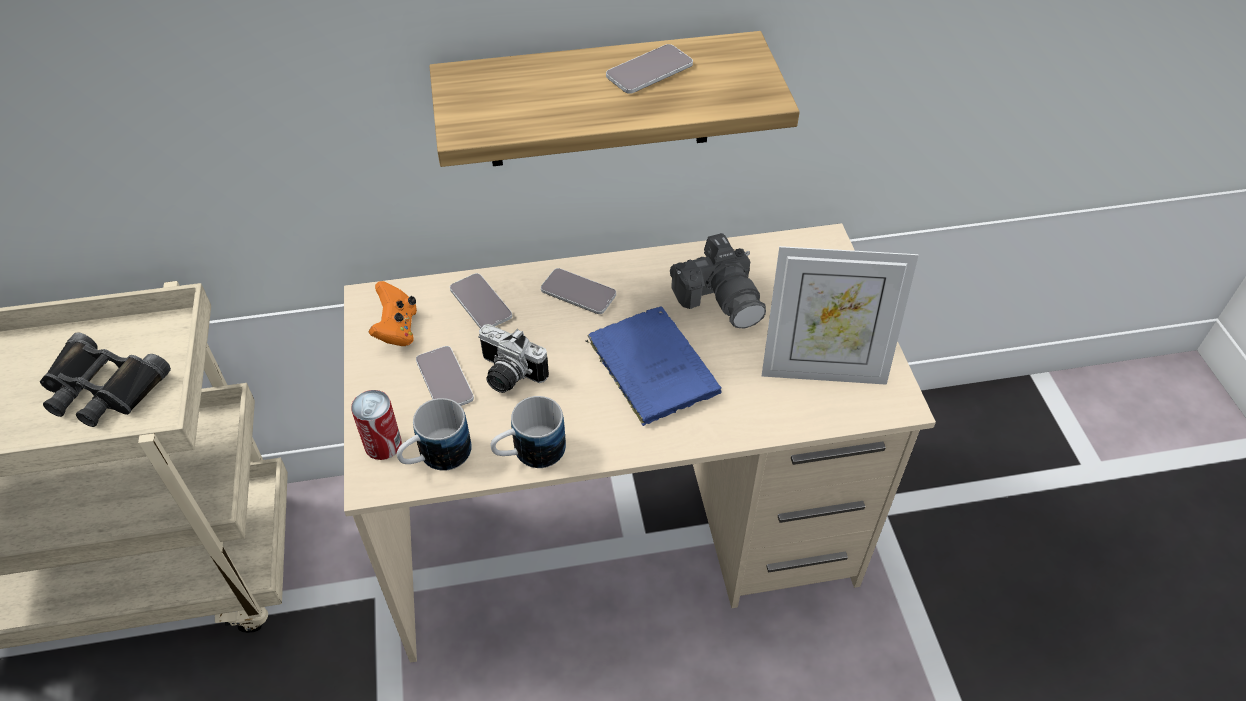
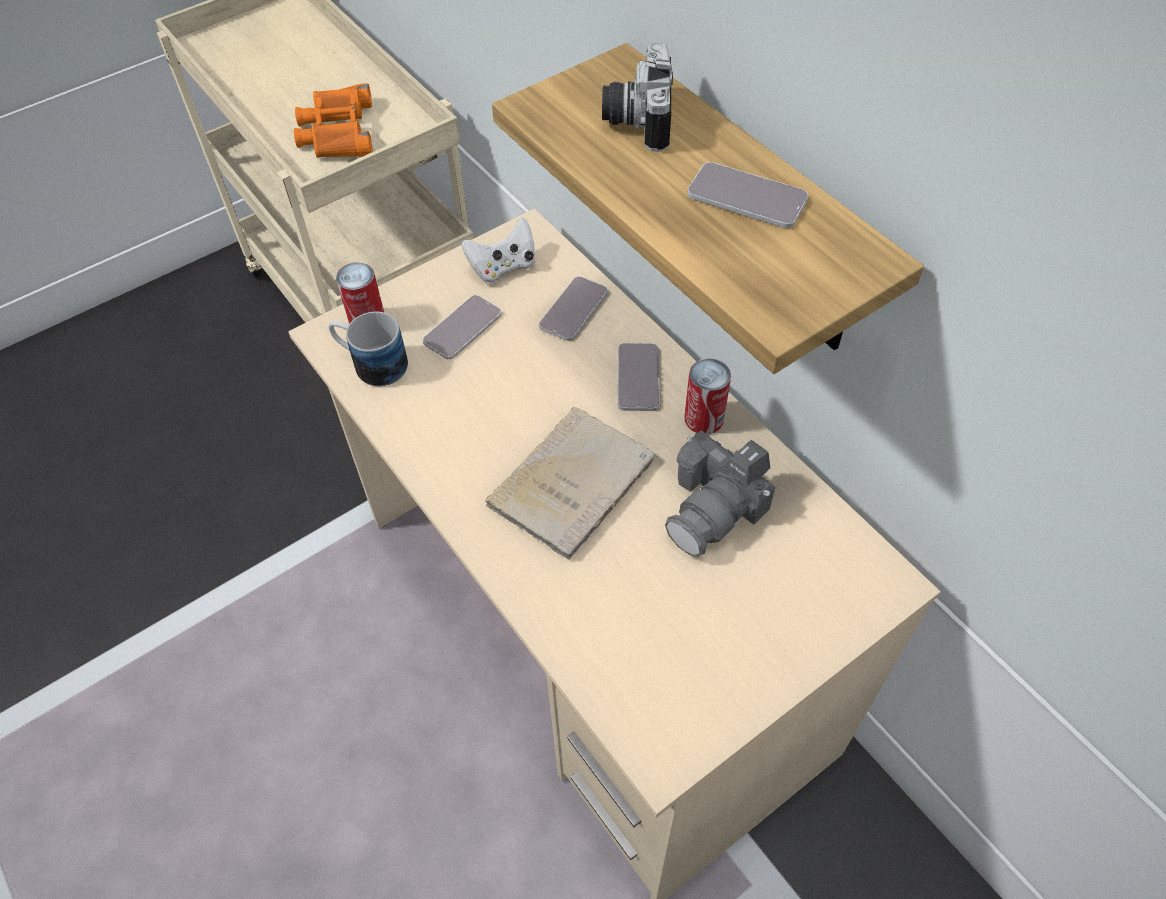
camera: 65 degrees right, 5 degrees up
black binoculars [40,332,171,427] -> orange binoculars [294,83,373,158]
orange game controller [369,281,417,346] -> white game controller [462,218,535,284]
camera [478,324,549,393] -> camera moved to [602,43,673,151]
mug [491,396,566,468] -> none
blue book [585,307,722,426] -> beige book [485,407,655,560]
picture frame [762,246,919,385] -> none
none -> can [684,359,731,434]

